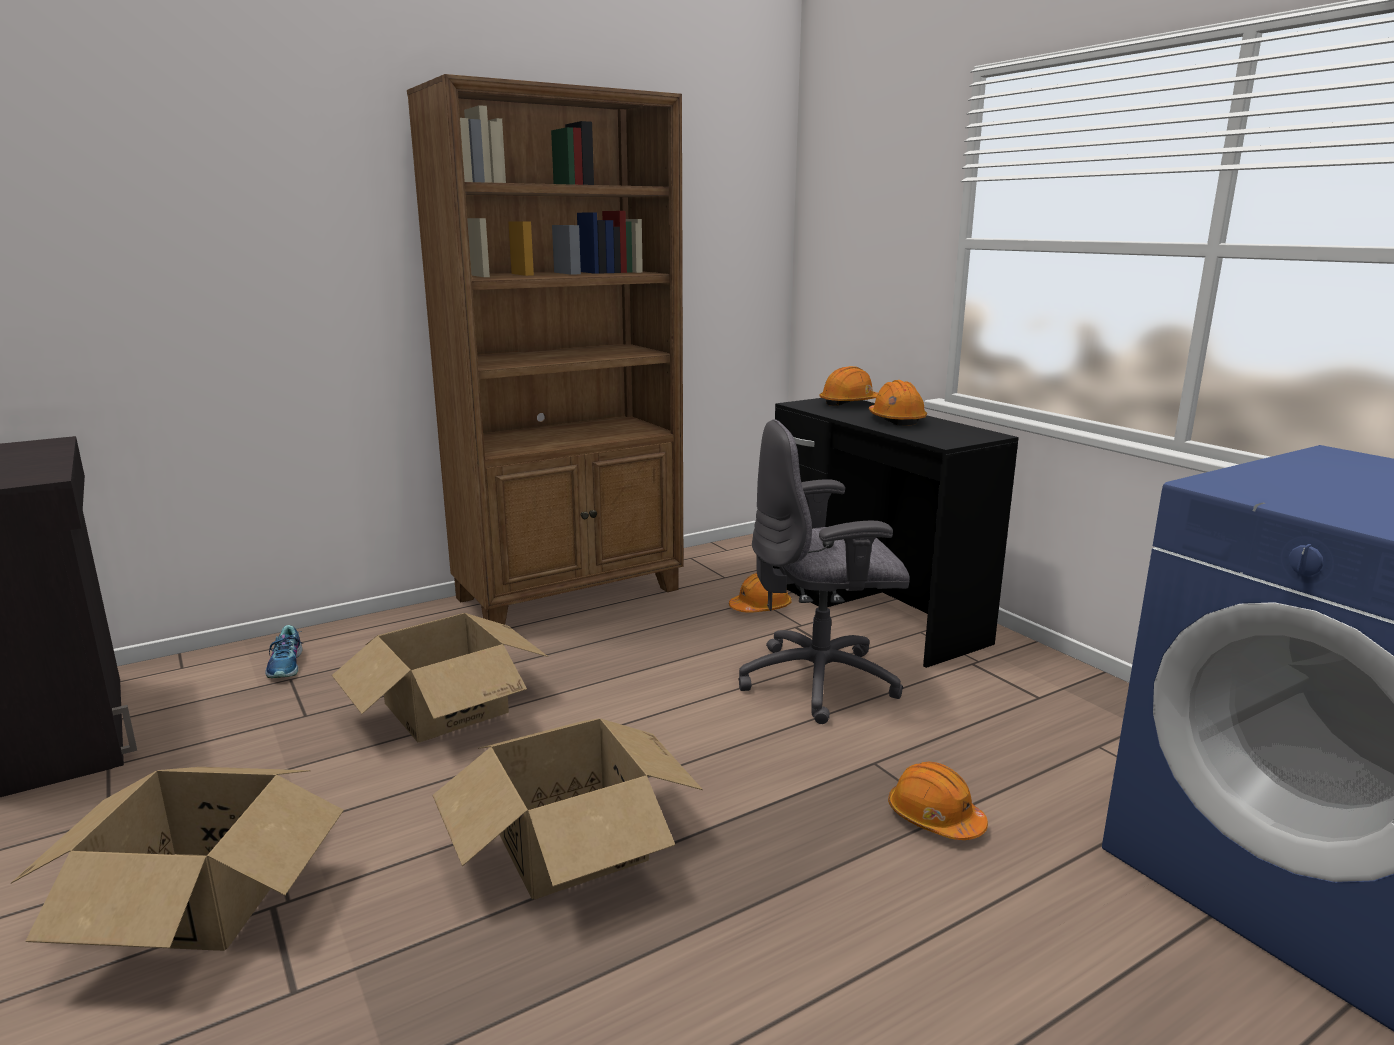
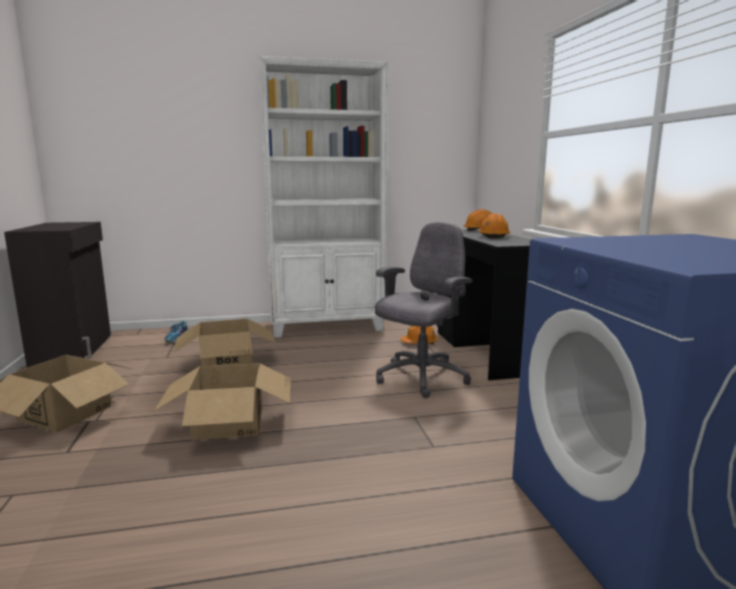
camera: 20 degrees right, 5 degrees down
brown bookcase [407,74,683,625] -> white bookcase [259,56,388,338]
grey office chair [738,419,910,724] -> grey office chair turned 120 degrees clockwise [375,222,472,398]
orange hard hat [888,762,988,840] -> none

